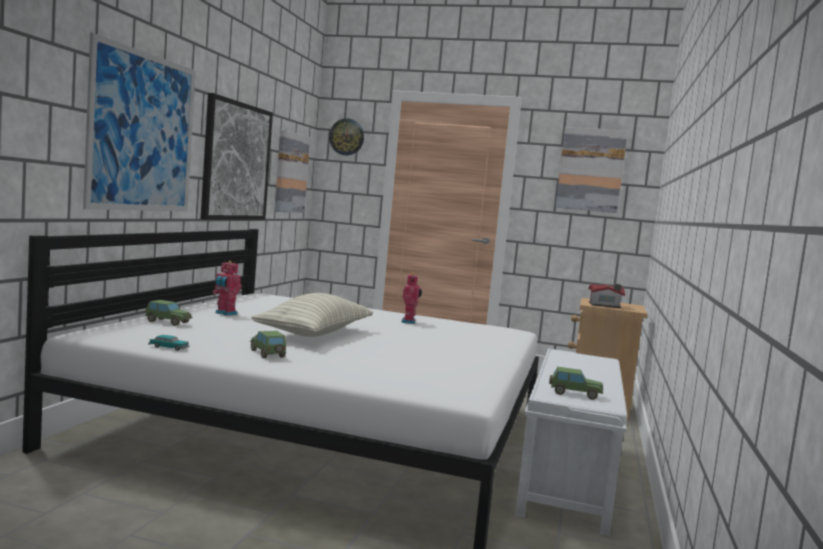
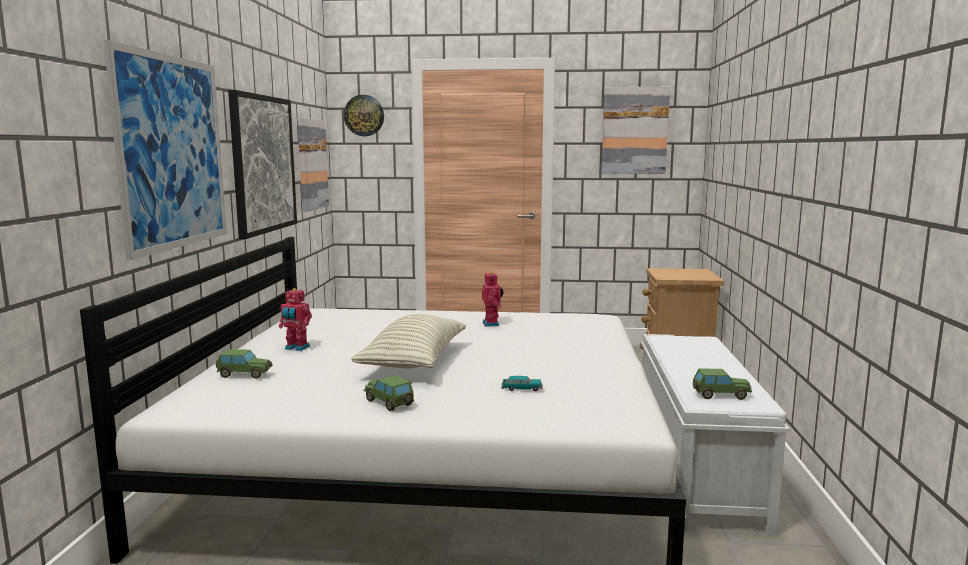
camera: 10 degrees left, 5 degrees up
toy car [148,335,190,351] -> toy car moved to [501,376,543,391]
toy house [588,284,625,308] -> none

